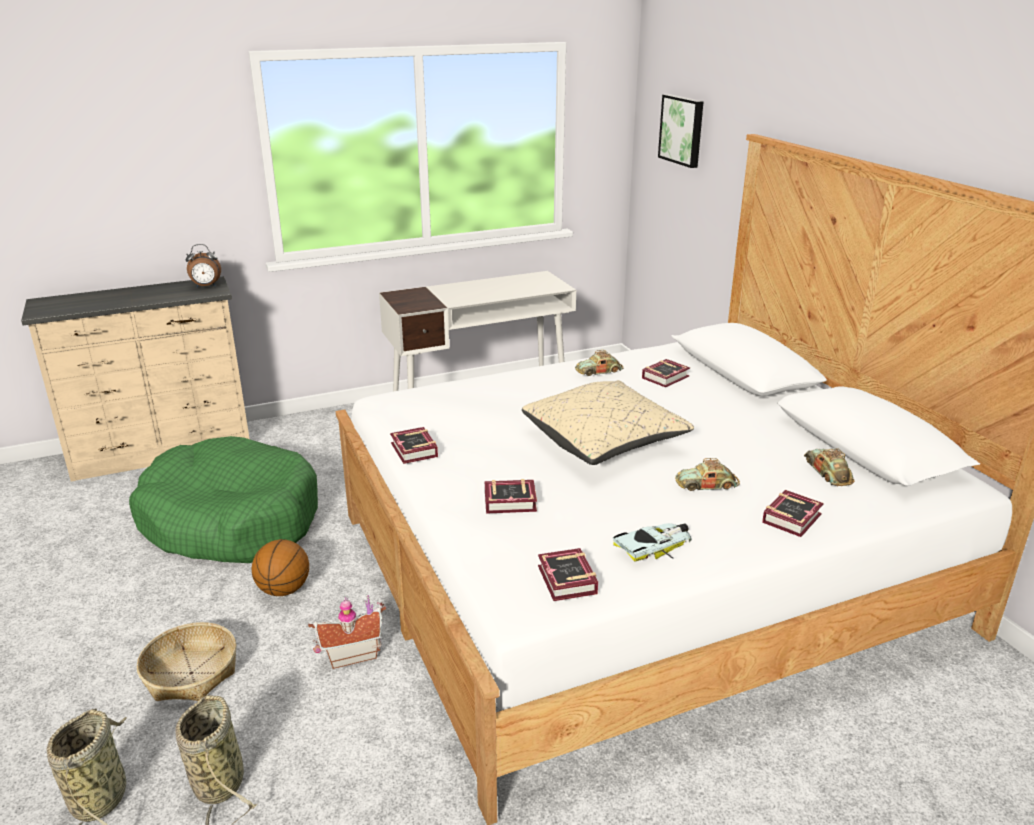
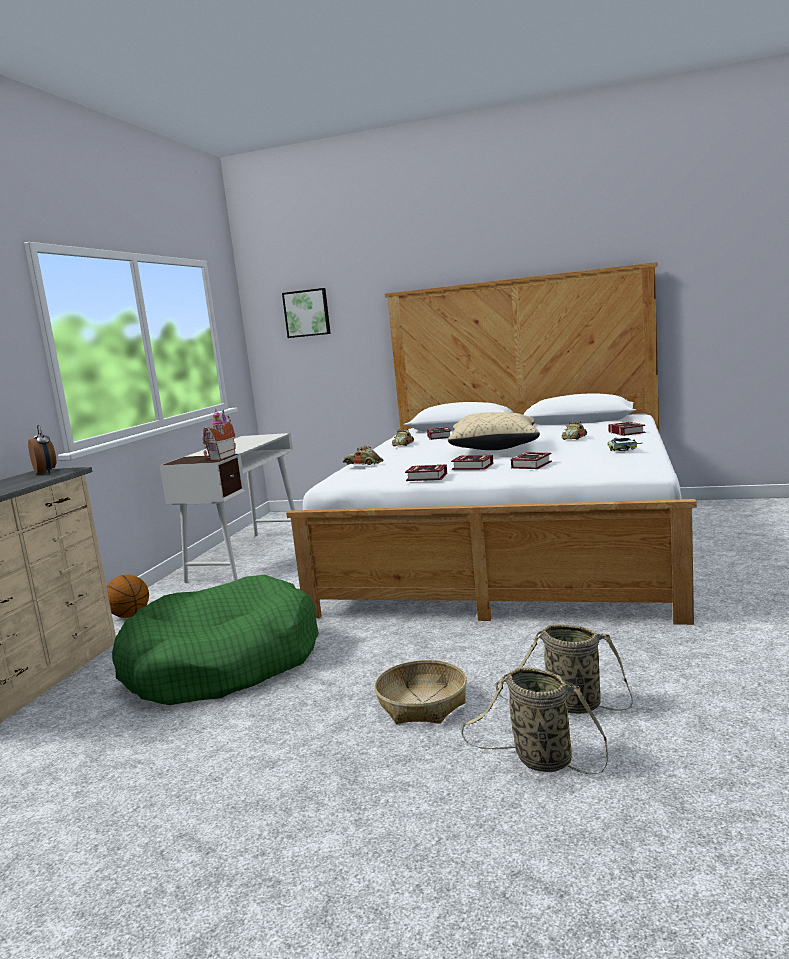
camera: 50 degrees left, 15 degrees down
alarm clock [186,244,221,288] -> alarm clock turned 60 degrees counterclockwise [28,425,57,474]
basketball [252,539,309,596] -> basketball moved to [107,575,149,618]
toy house [308,595,386,669] -> toy house moved to [202,409,236,460]
book [538,548,598,601] -> book moved to [451,455,494,470]
toy car [804,448,855,486] -> toy car moved to [343,446,384,465]

